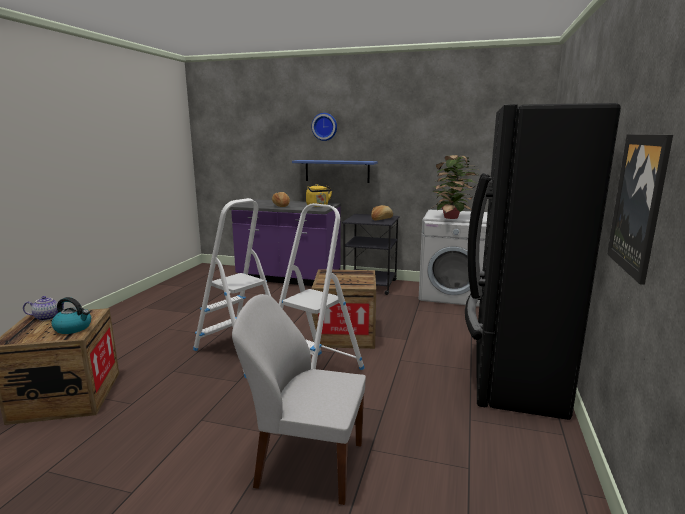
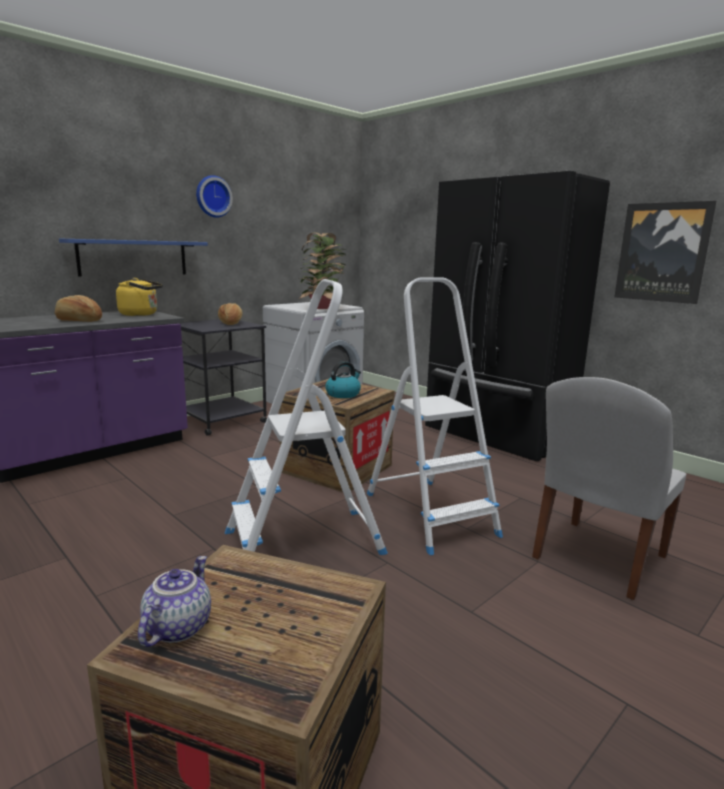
camera: 60 degrees left, 0 degrees up
kettle [51,297,91,334] -> kettle moved to [325,361,361,398]
wall clock [311,113,337,141] -> wall clock moved to [196,175,233,218]

